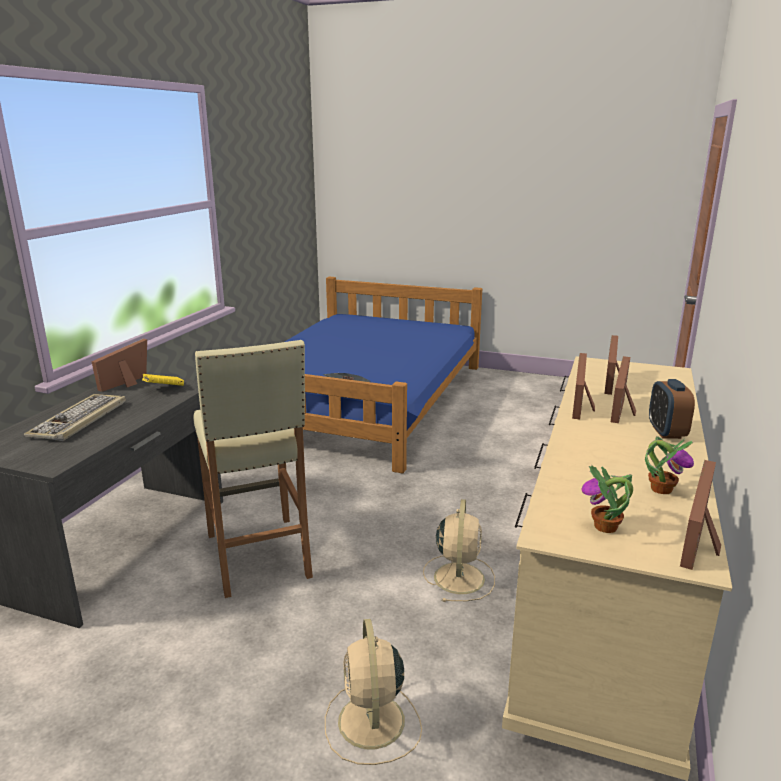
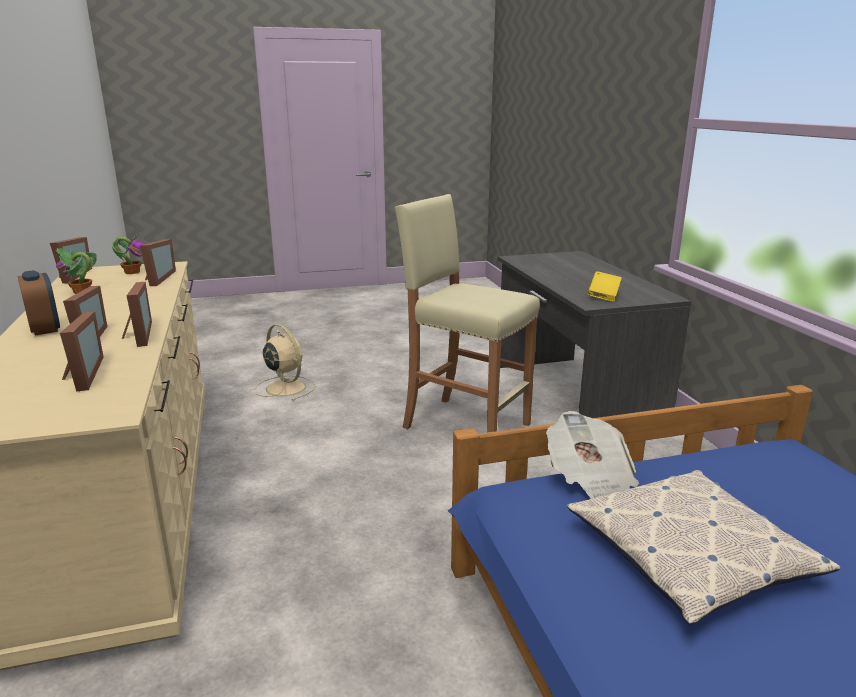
camera: 145 degrees right, 0 degrees up
keyboard [24,394,126,441] -> none
picture frame [92,339,147,392] -> picture frame moved to [140,239,176,286]
beige fan [423,499,495,602] -> none
none -> pillow [567,470,840,625]

